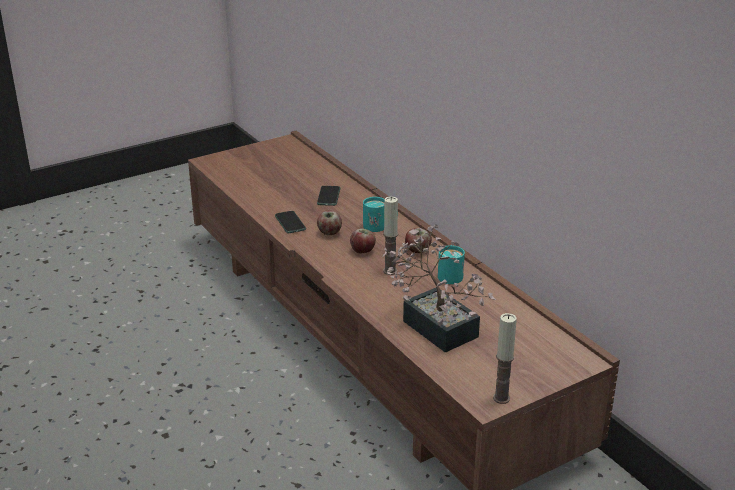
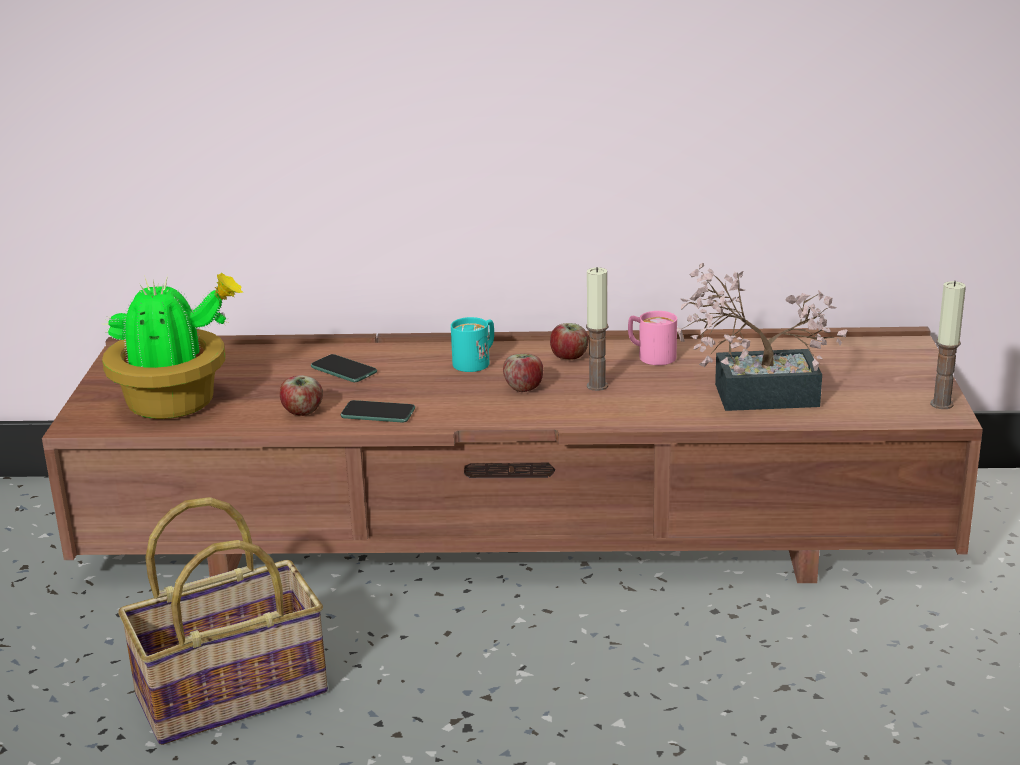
camera: 55 degrees left, 5 degrees down
apple [317,210,342,235] -> apple moved to [280,375,323,416]
turquoise mug [438,245,465,284] -> pink mug [628,311,677,365]
none -> potted plant [102,273,243,419]
none -> basket [118,497,328,745]

